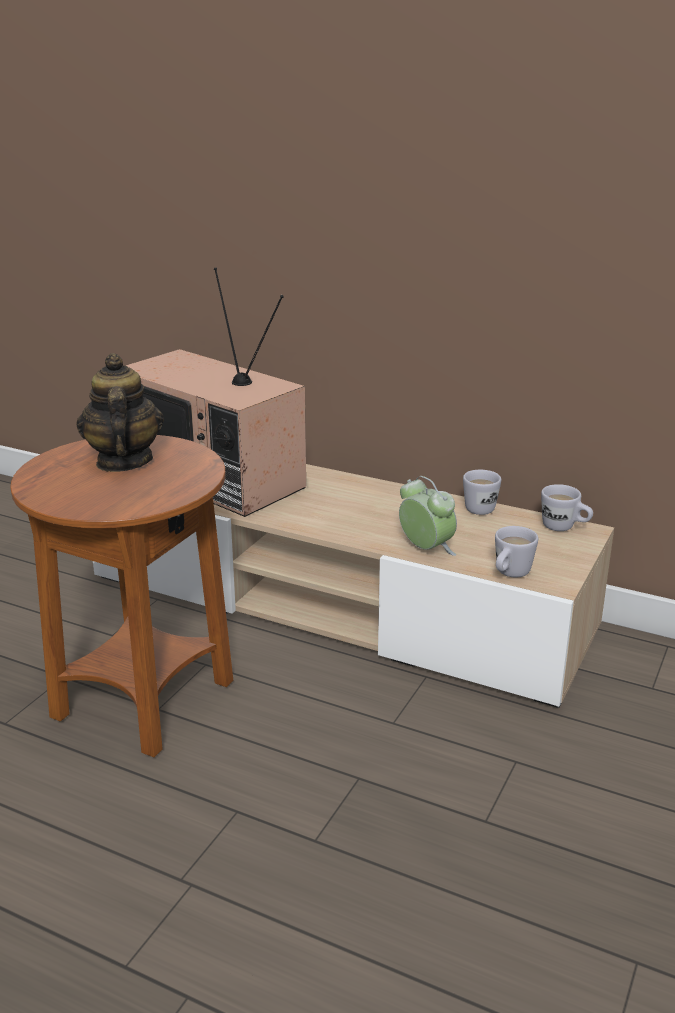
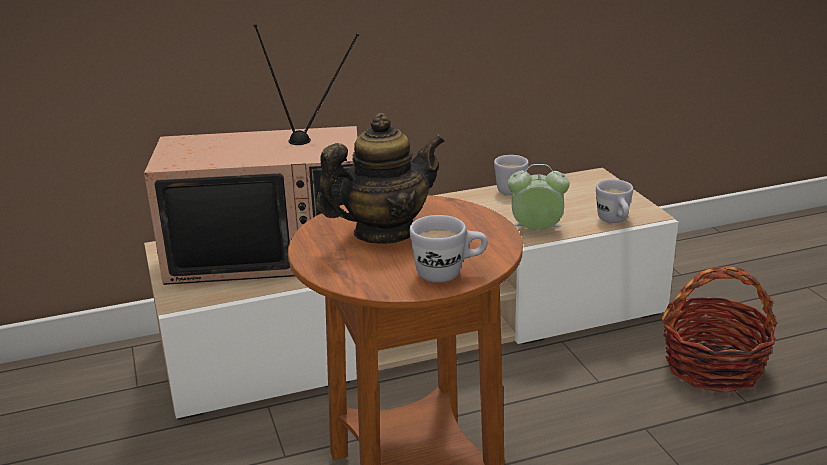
camera: 45 degrees left, 0 degrees up
teapot [76,353,164,472] -> teapot turned 120 degrees clockwise [316,113,445,243]
white mug [541,484,593,531] -> white mug moved to [410,215,488,283]
none -> basket [661,266,777,393]

